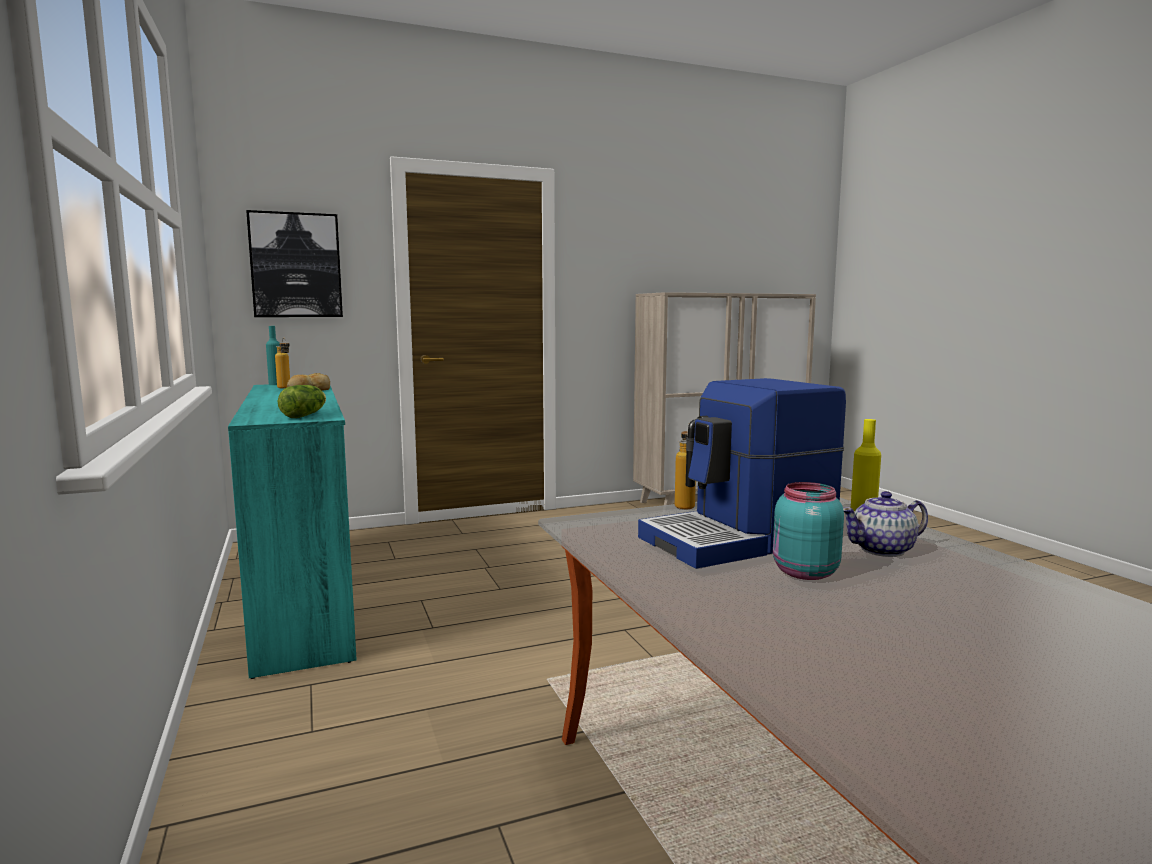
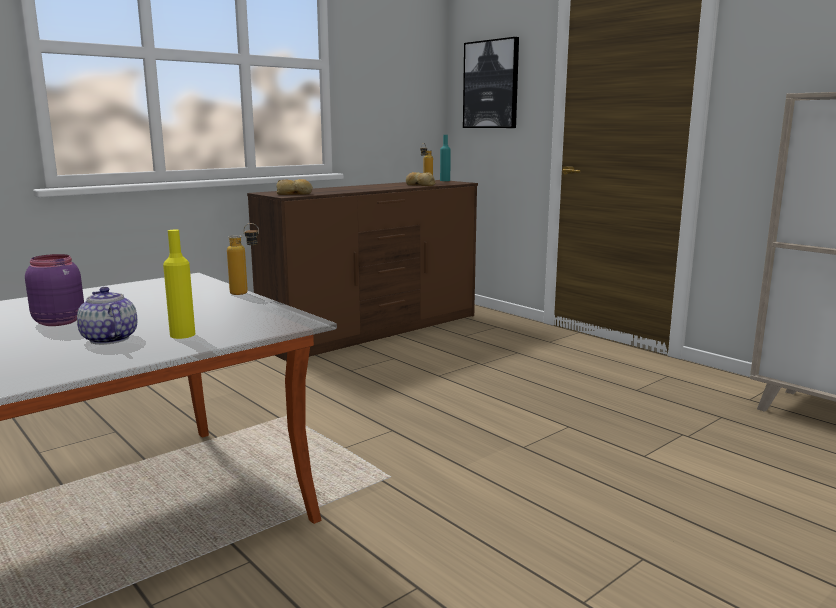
camera: 70 degrees right, 5 degrees up
turquoise dresser [228,384,357,679] -> brown dresser [247,180,478,361]
lettuce [278,385,326,418] -> bread [276,179,313,195]
coffee machine [638,378,846,569] -> none
turquoise jar [773,482,844,580] -> purple jar [25,254,84,326]

